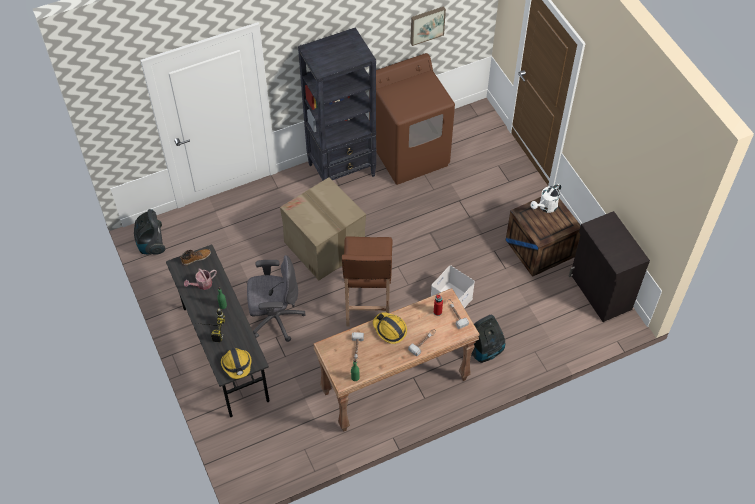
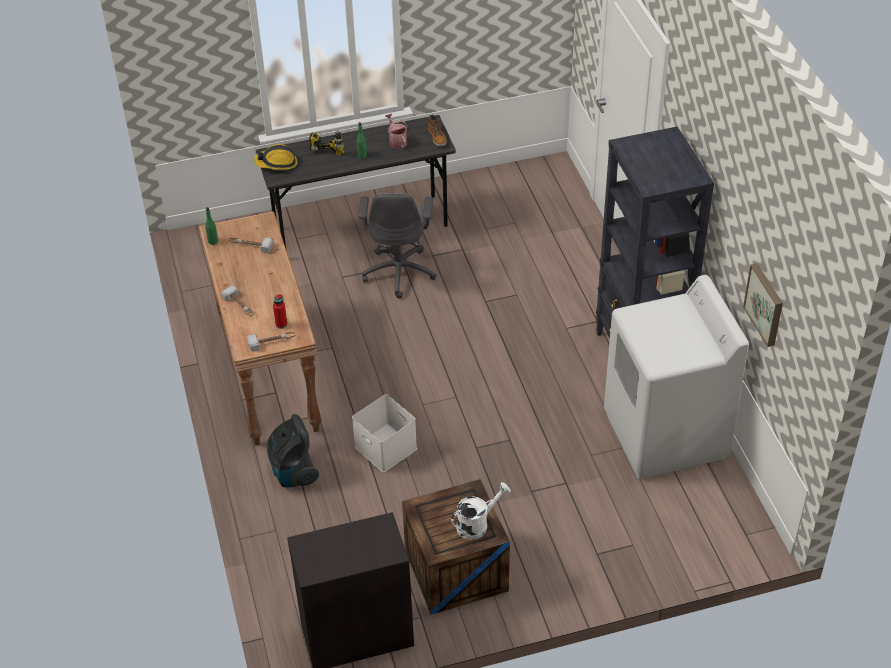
camera: 100 degrees right, 10 degrees down
vacuum cleaner [134,209,165,255] -> none
cardboard box [280,177,366,280] -> none
brown stool [342,237,392,326] -> none
brown washing machine [369,53,455,185] -> white washing machine [604,275,749,479]
hard hat [373,312,407,344] -> none
white watering can [531,183,561,213] -> white watering can turned 90 degrees clockwise [451,482,511,540]

